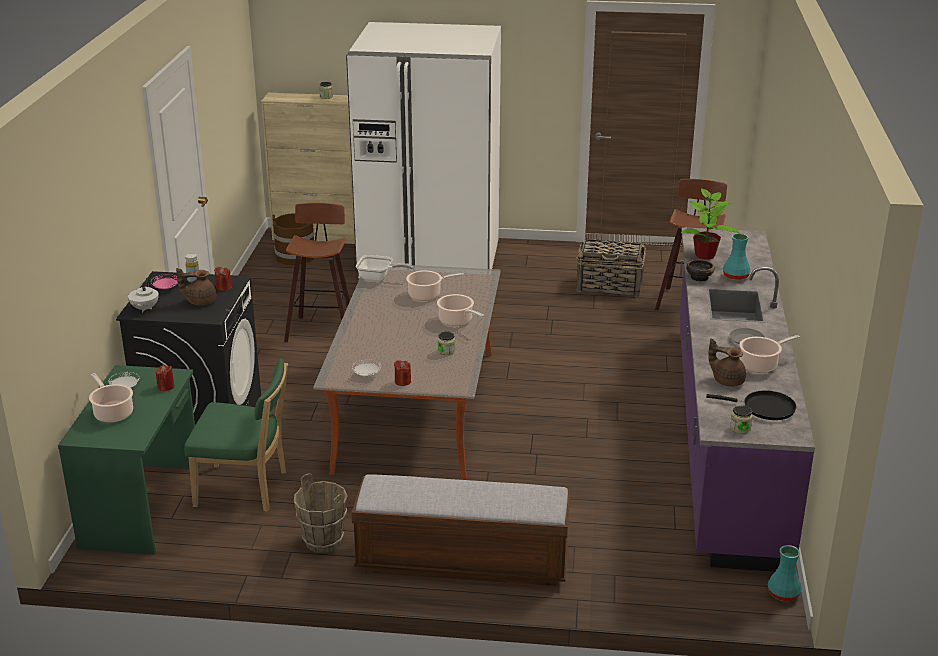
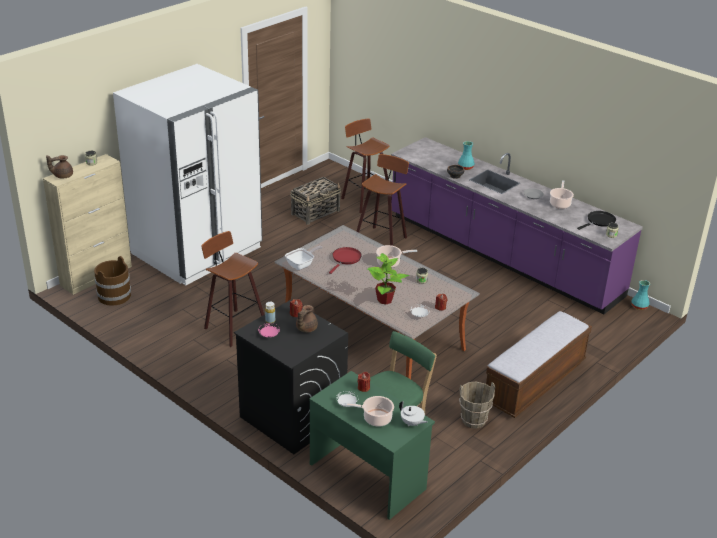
camera: 55 degrees left, 5 degrees up
white teapot [128,278,159,313] -> white teapot moved to [399,401,428,426]
cooking pot [406,270,464,301] -> red frying pan [329,247,362,274]
potted plant [681,188,740,260] -> potted plant moved to [367,253,409,304]
brown teapot [708,338,746,387] -> brown teapot moved to [46,155,73,178]
none -> stool [357,154,409,246]

